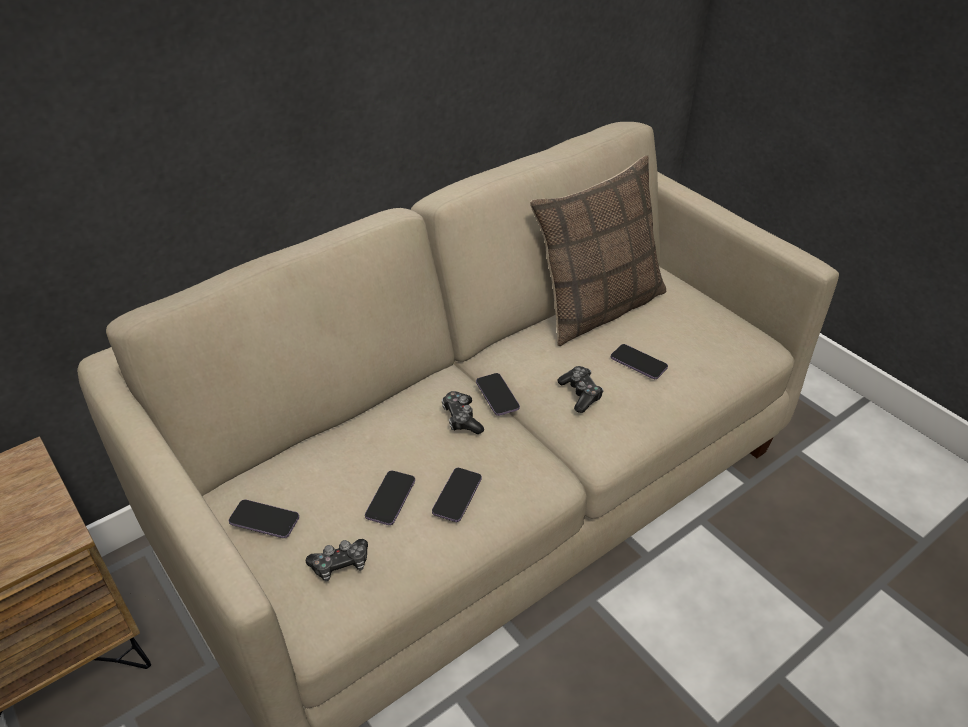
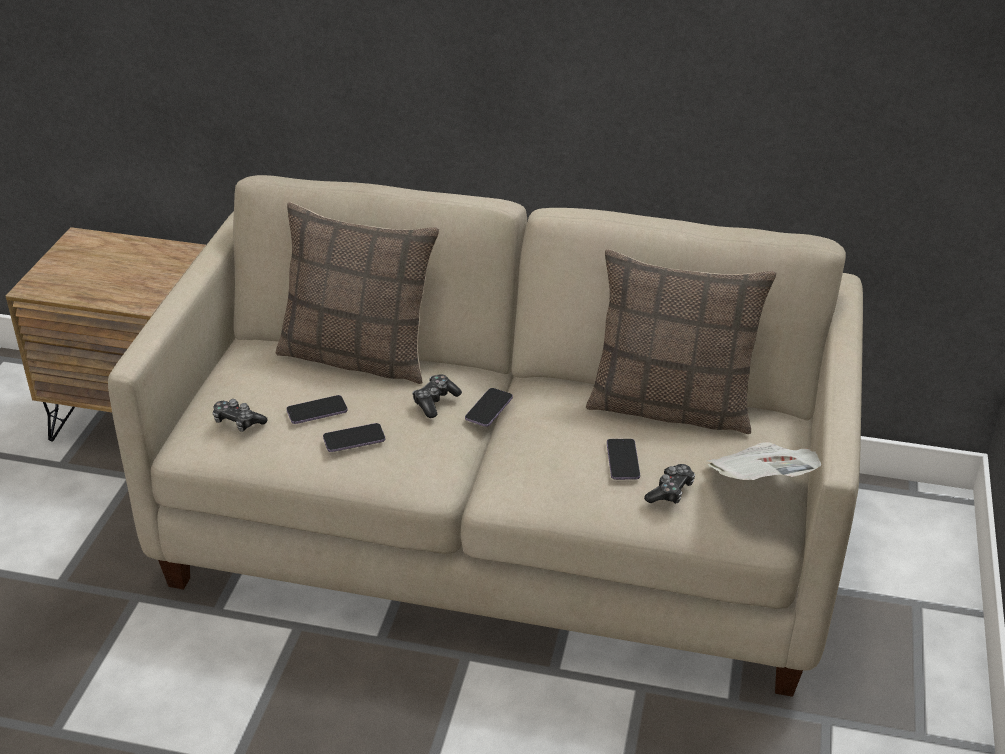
camera: 50 degrees right, 5 degrees down
phone [229,500,299,538] -> none
game controller [557,366,604,413] -> game controller moved to [644,464,695,504]
none -> pillow [276,202,440,384]
none -> newspaper [706,442,821,480]

